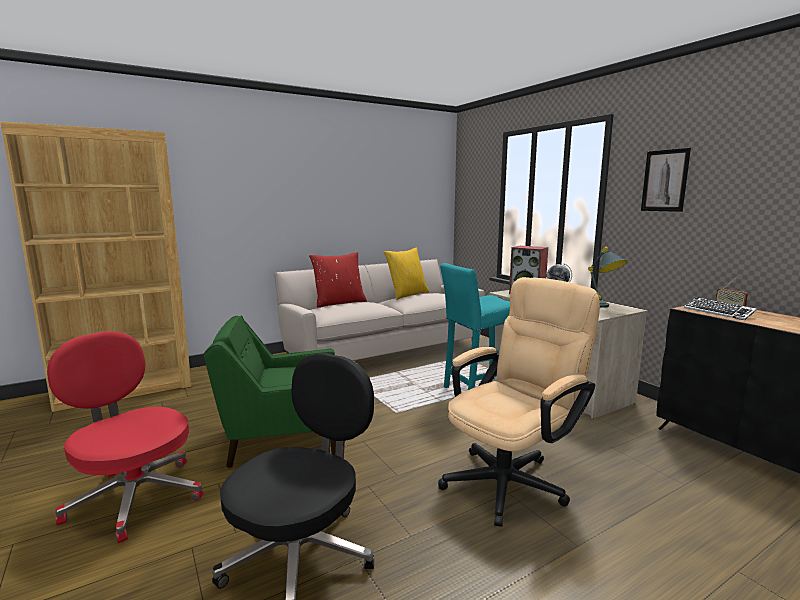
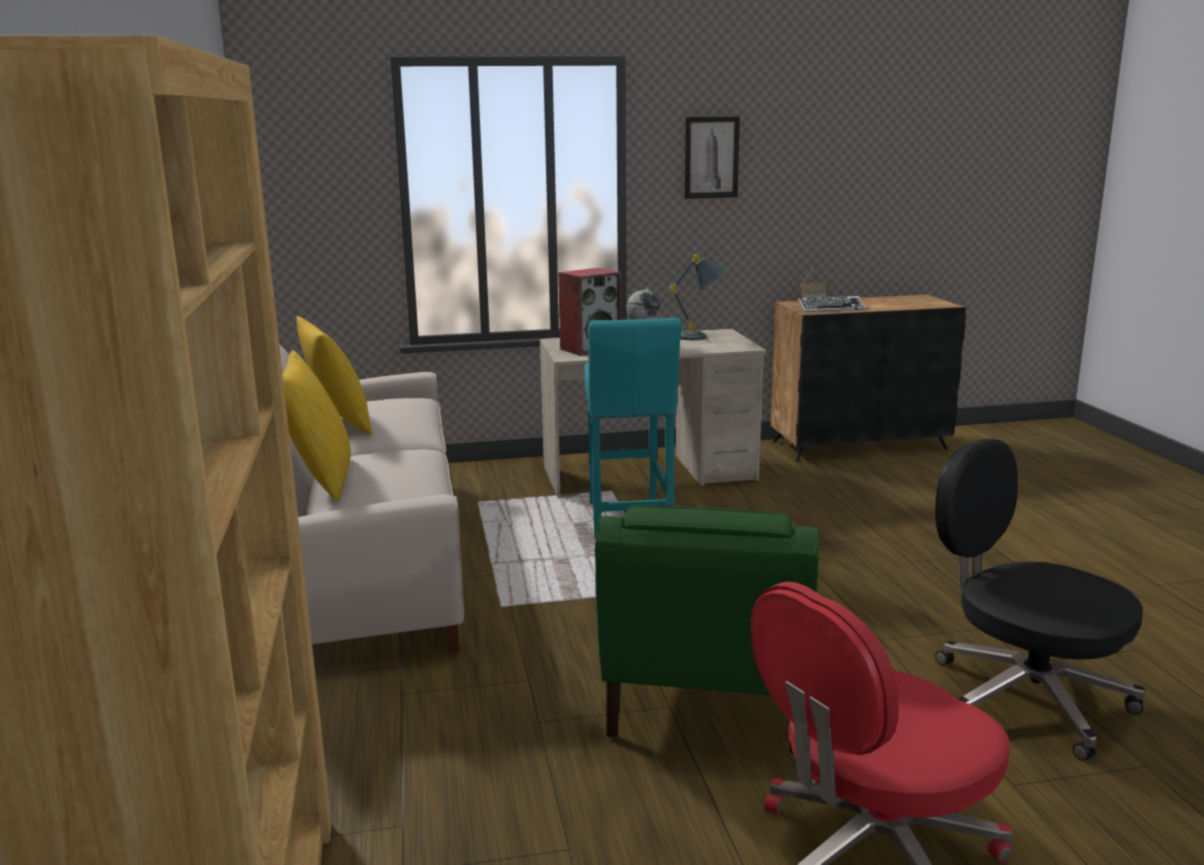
camera: 70 degrees left, 5 degrees up
red pillow [309,252,367,308] -> yellow pillow [283,350,351,502]
beige office chair [438,277,600,527] -> none

